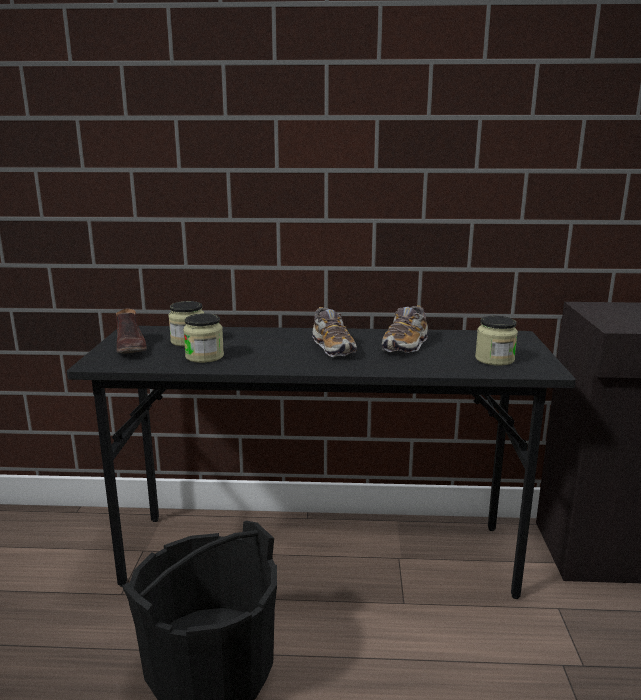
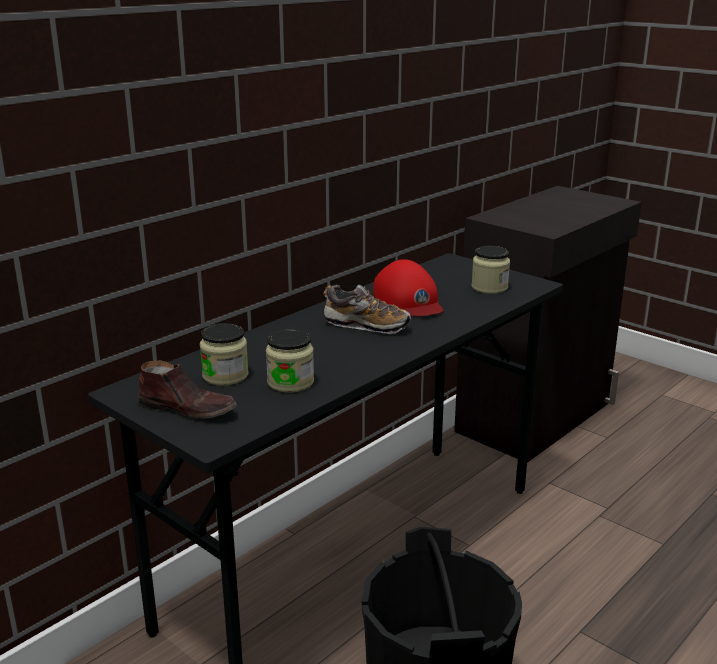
camera: 50 degrees left, 5 degrees up
shoe [382,305,428,353] -> red cap [373,259,444,317]

